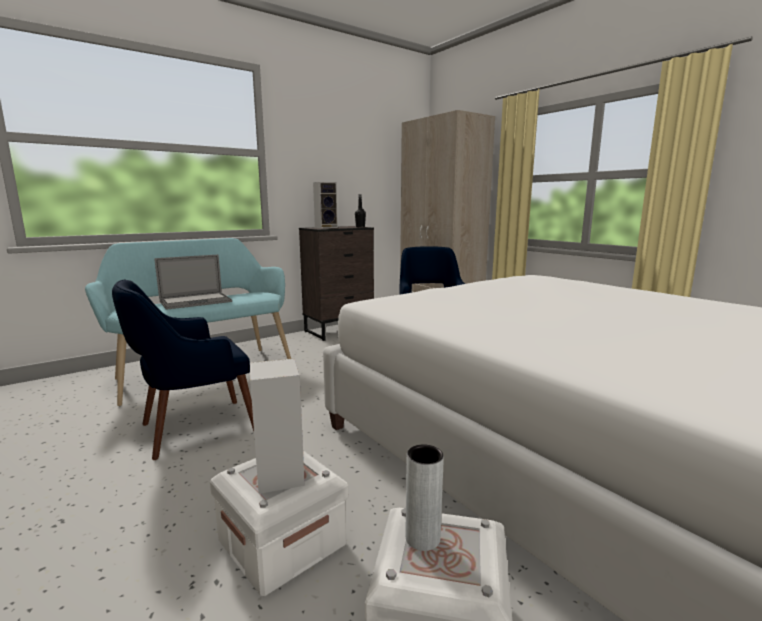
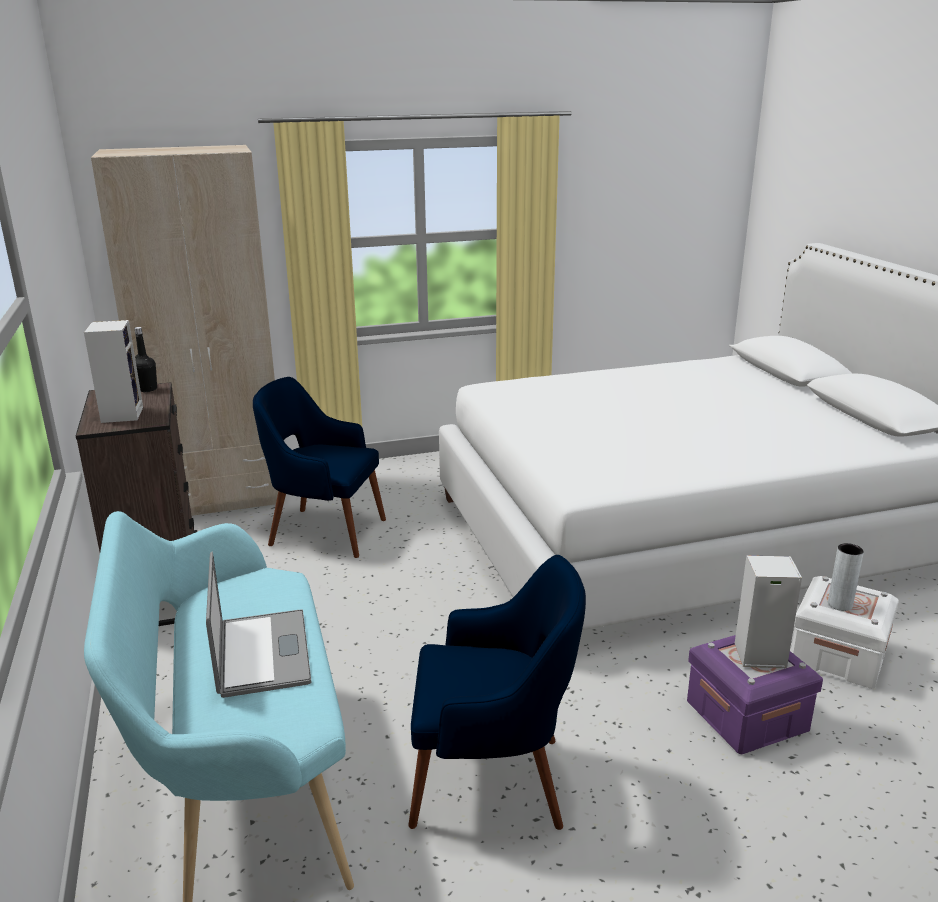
camera: 70 degrees left, 10 degrees up
blue armchair [112,280,254,460] -> blue armchair turned 75 degrees counterclockwise [408,555,586,830]
white storage box [210,450,349,596] -> purple storage box [687,635,823,754]

